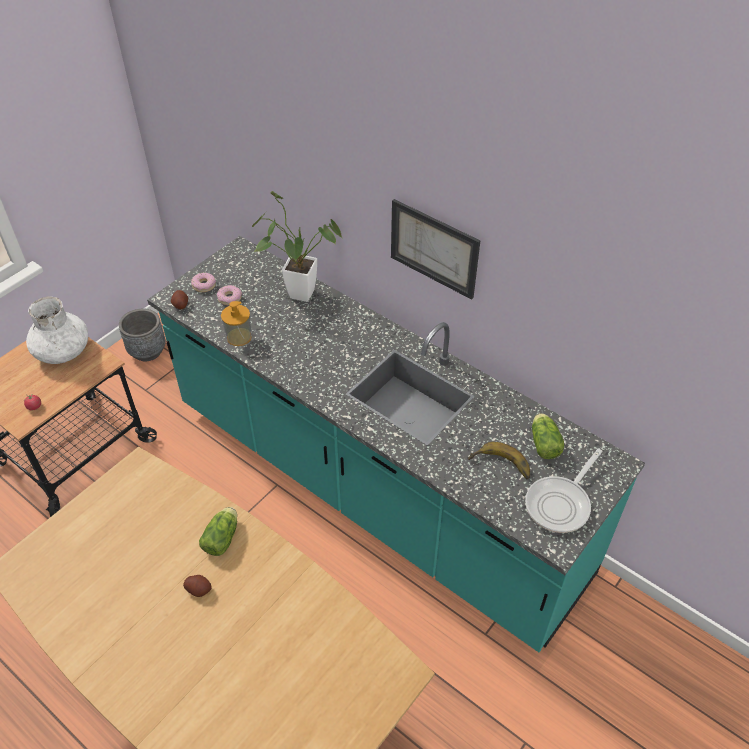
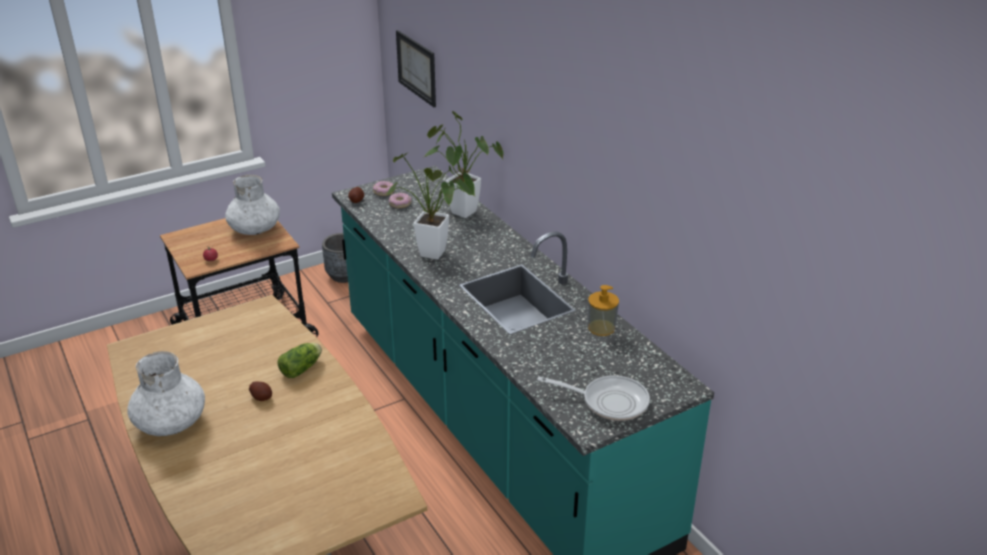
camera: 20 degrees right, 15 degrees down
soap dispenser [221,301,252,346] -> soap dispenser moved to [588,285,619,336]
picture [391,199,480,300] -> picture moved to [396,30,436,107]
banana [468,442,530,479] -> none
frying pan [525,448,603,533] -> frying pan turned 135 degrees counterclockwise [537,375,650,421]
lettuce [532,413,564,459] -> none
none -> white vase [127,351,205,436]
none -> potted plant [386,153,475,260]

